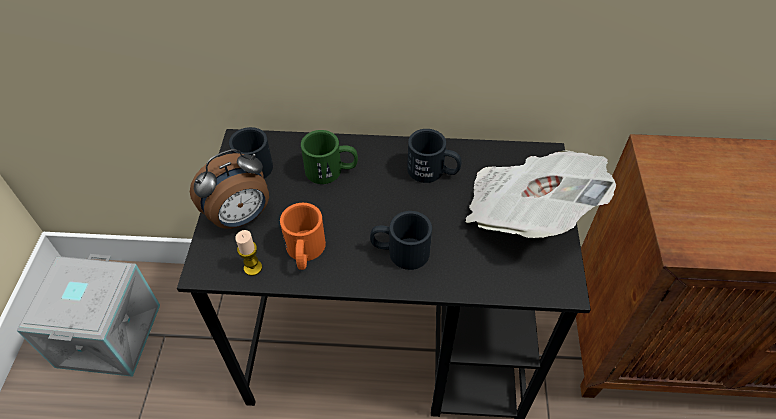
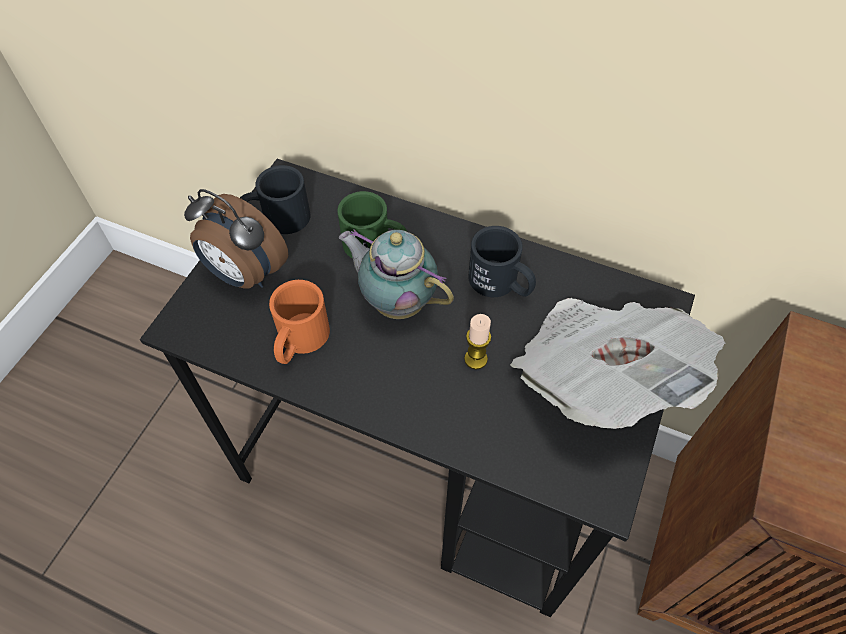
camera: 20 degrees right, 5 degrees up
grey storage box [17,254,160,377] -> none
alarm clock [190,149,269,229] -> alarm clock turned 45 degrees clockwise [184,189,288,289]
candle [235,230,262,276] -> candle moved to [464,314,491,370]
black mug [370,211,432,270] -> none
none -> teapot [339,229,454,319]

